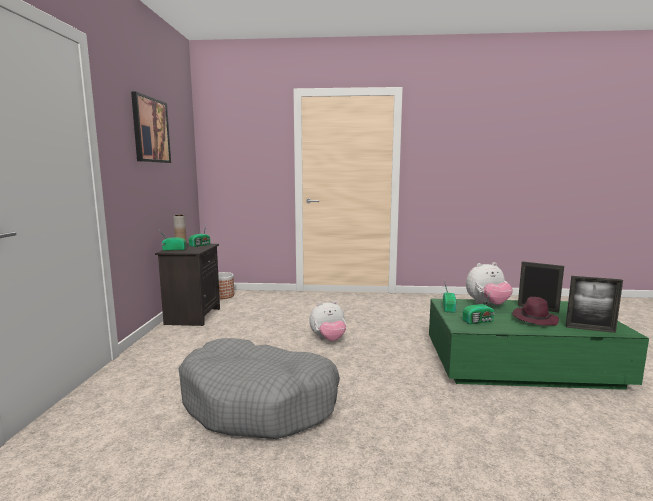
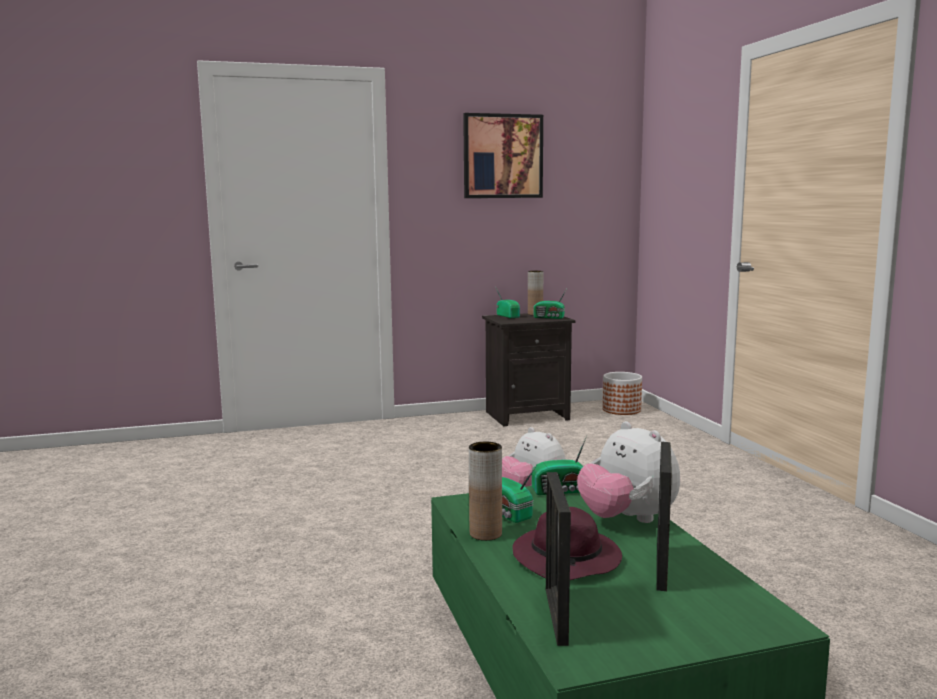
camera: 70 degrees right, 0 degrees up
grey dog bed [178,338,340,439] -> none
none -> brown vase [469,442,502,541]

